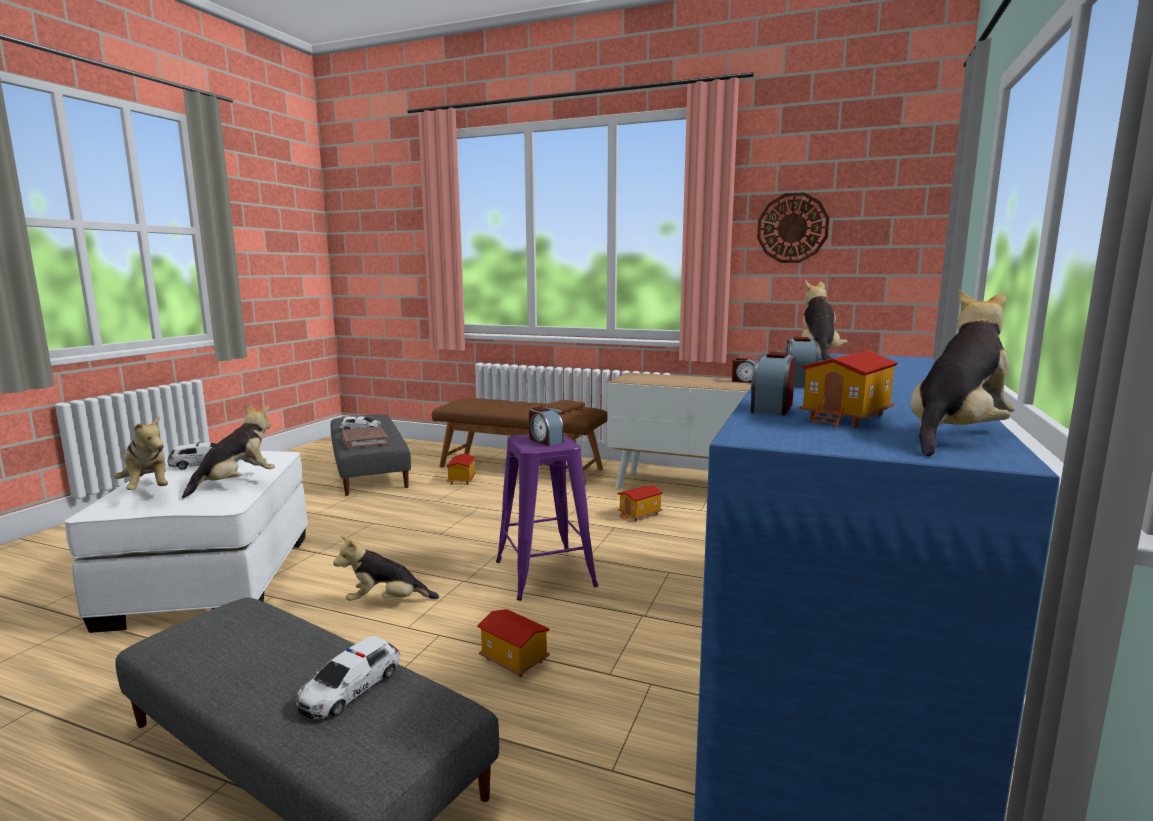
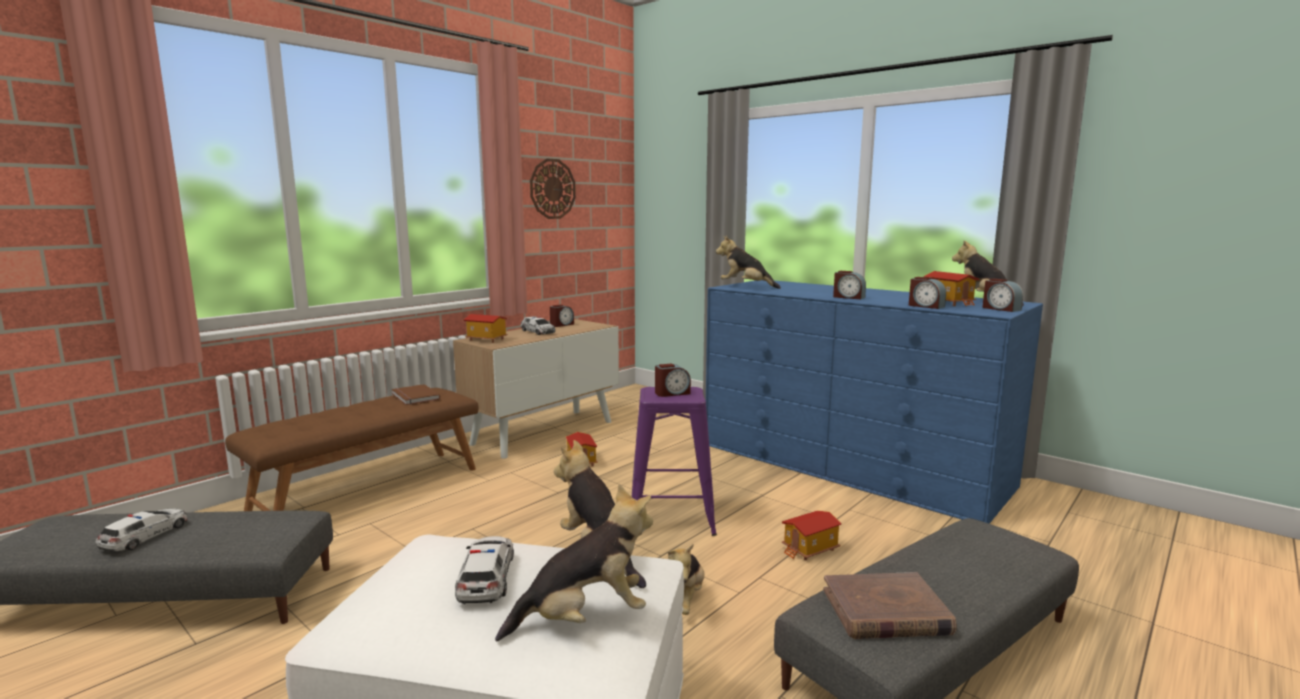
camera: 70 degrees left, 0 degrees up
toy car [295,636,401,719] -> toy car moved to [521,316,555,335]
brown book [341,426,388,449] -> brown book moved to [823,572,957,639]
toy house [447,453,476,485] -> toy house moved to [464,314,508,343]
none -> alarm clock [983,279,1023,312]

